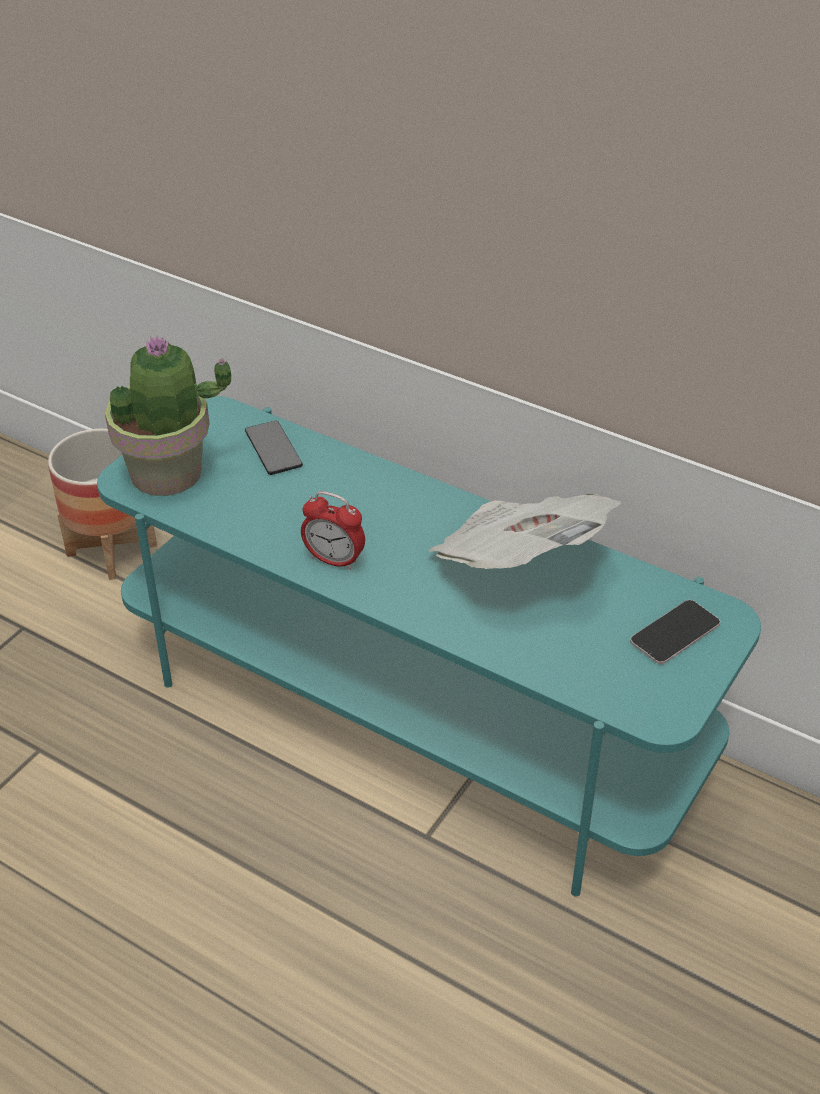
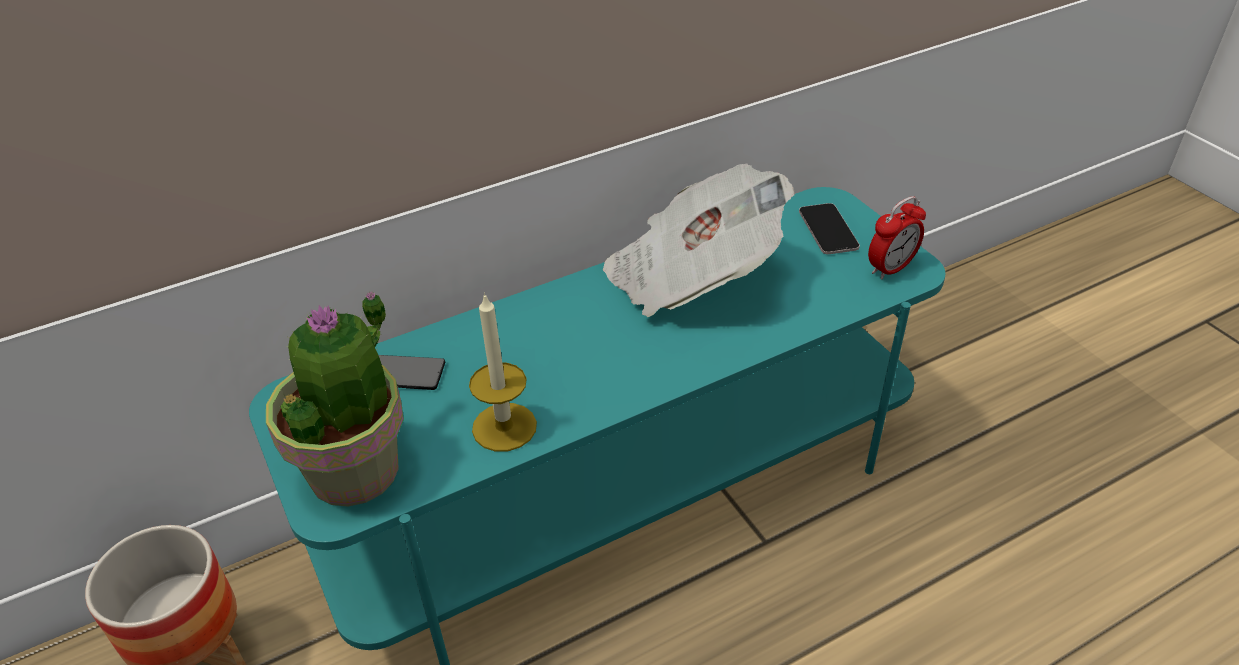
camera: 60 degrees left, 0 degrees up
alarm clock [301,491,365,570] -> alarm clock moved to [868,196,926,280]
none -> candle [469,292,537,452]

